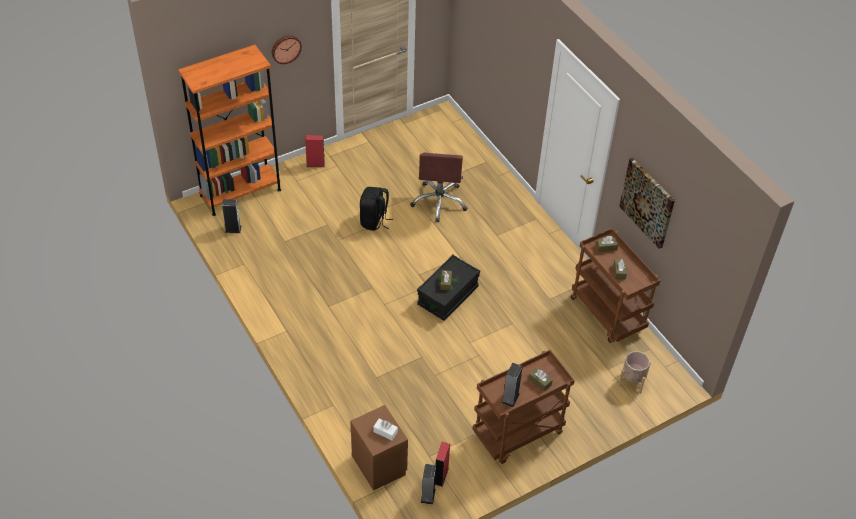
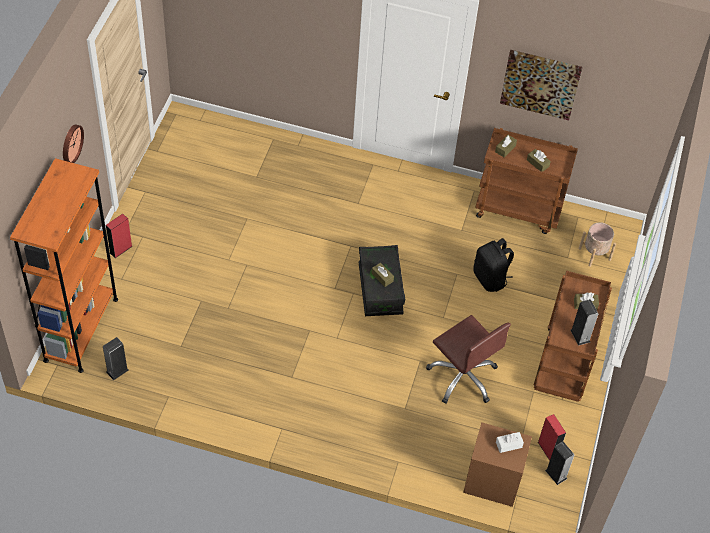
camera: 45 degrees left, 5 degrees up
black backpack [360,187,393,231] -> black backpack moved to [473,238,514,292]
brown office chair [410,153,467,223] -> brown office chair moved to [426,315,511,404]

